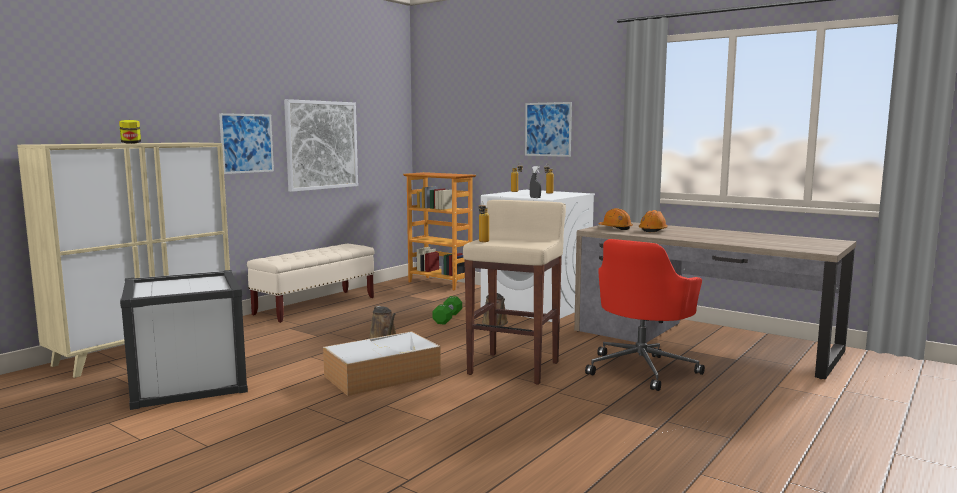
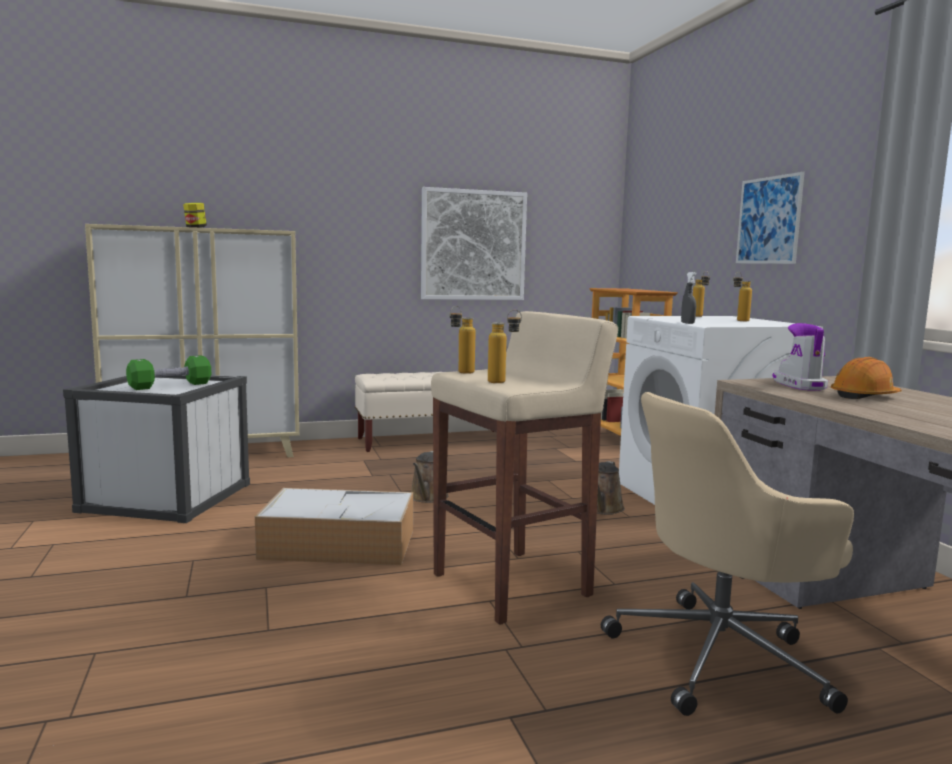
camera: 35 degrees right, 0 degrees up
picture [219,113,274,174] -> none
green dumbbell [432,296,462,325] -> green dumbbell moved to [126,355,211,390]
red office chair [585,239,705,391] -> beige office chair [601,392,854,716]
orange hard hat [598,208,633,230] -> boot [773,323,828,391]
none -> bottle [488,310,522,383]

